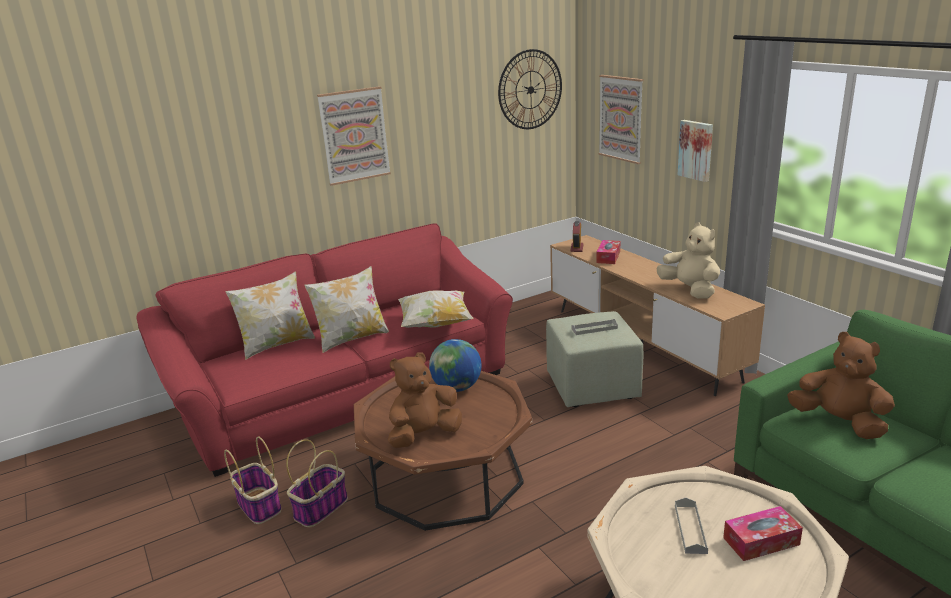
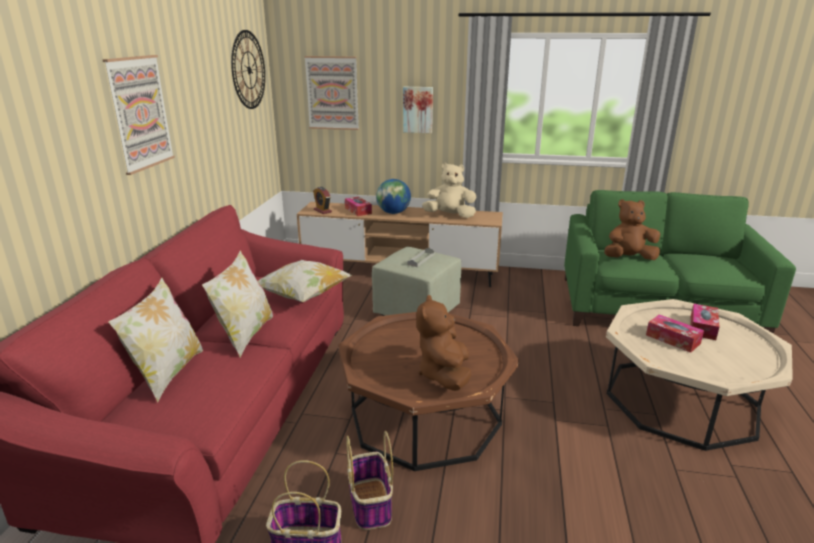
camera: 50 degrees left, 0 degrees up
globe [429,339,481,392] -> globe moved to [376,179,411,214]
grey tray [675,498,708,554] -> tissue box [646,314,704,353]

